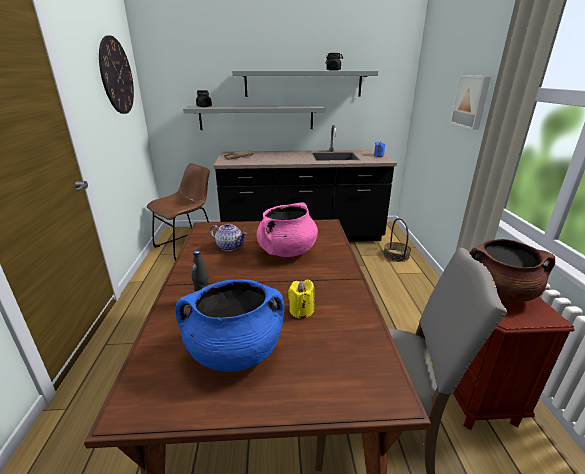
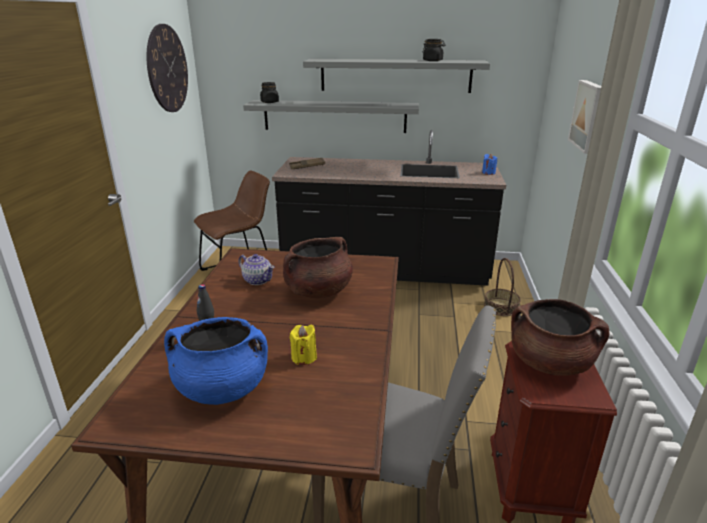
camera: 10 degrees right, 0 degrees up
pink cooking pot [257,203,318,257] -> brown cooking pot [283,237,353,298]

